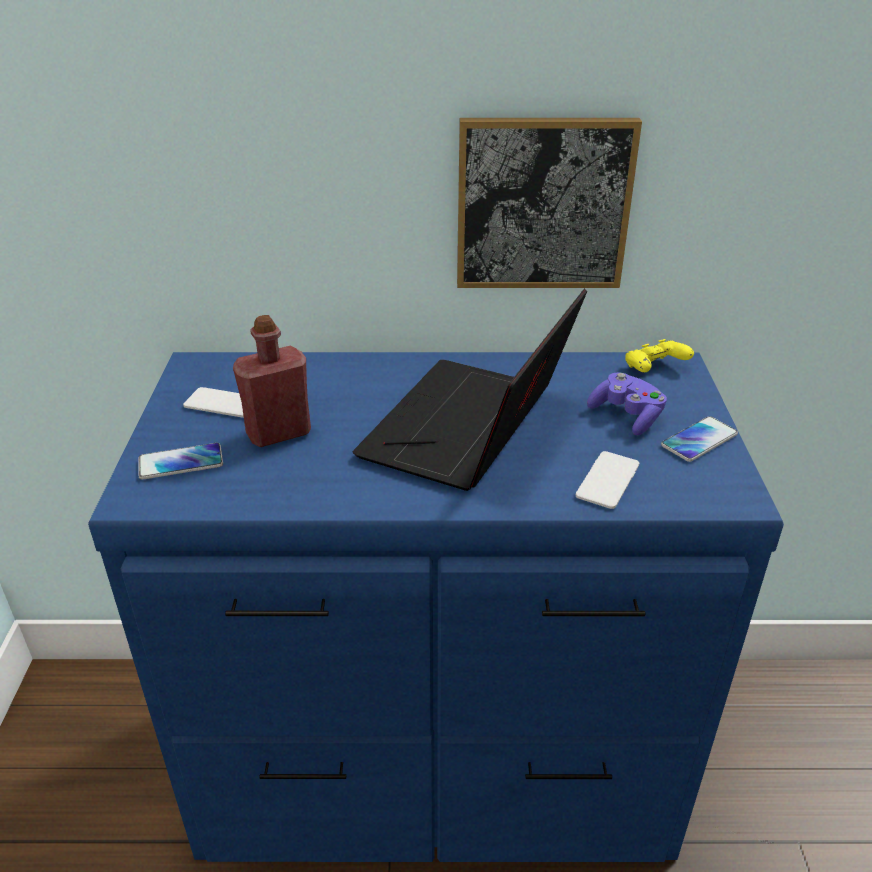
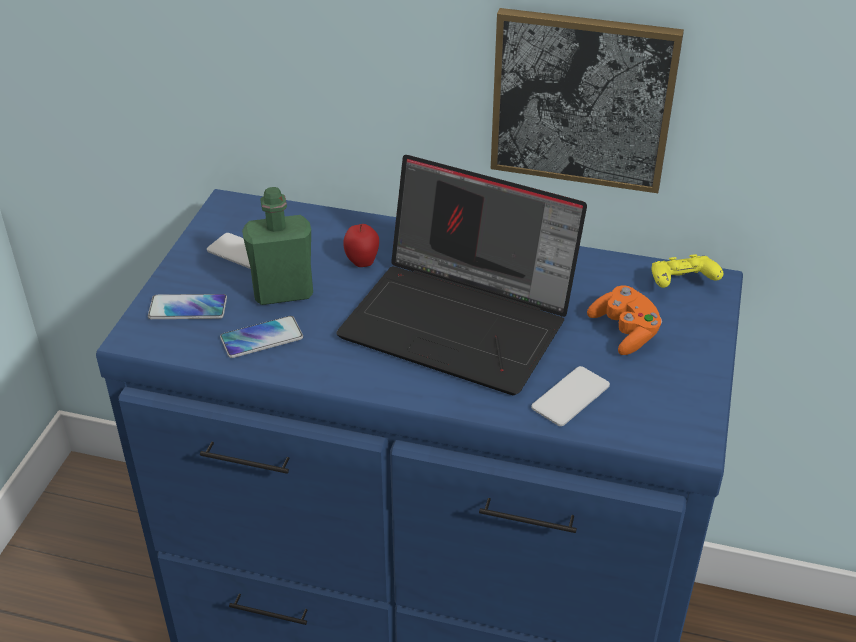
camera: 15 degrees right, 5 degrees up
red bottle [233,315,311,447] -> green bottle [242,187,313,305]
laptop [353,288,587,491] -> laptop turned 105 degrees counterclockwise [336,155,587,395]
purple game controller [587,372,667,435] -> orange game controller [587,286,662,355]
phone [661,416,738,462] -> phone moved to [220,316,303,358]
none -> apple [343,224,379,267]

